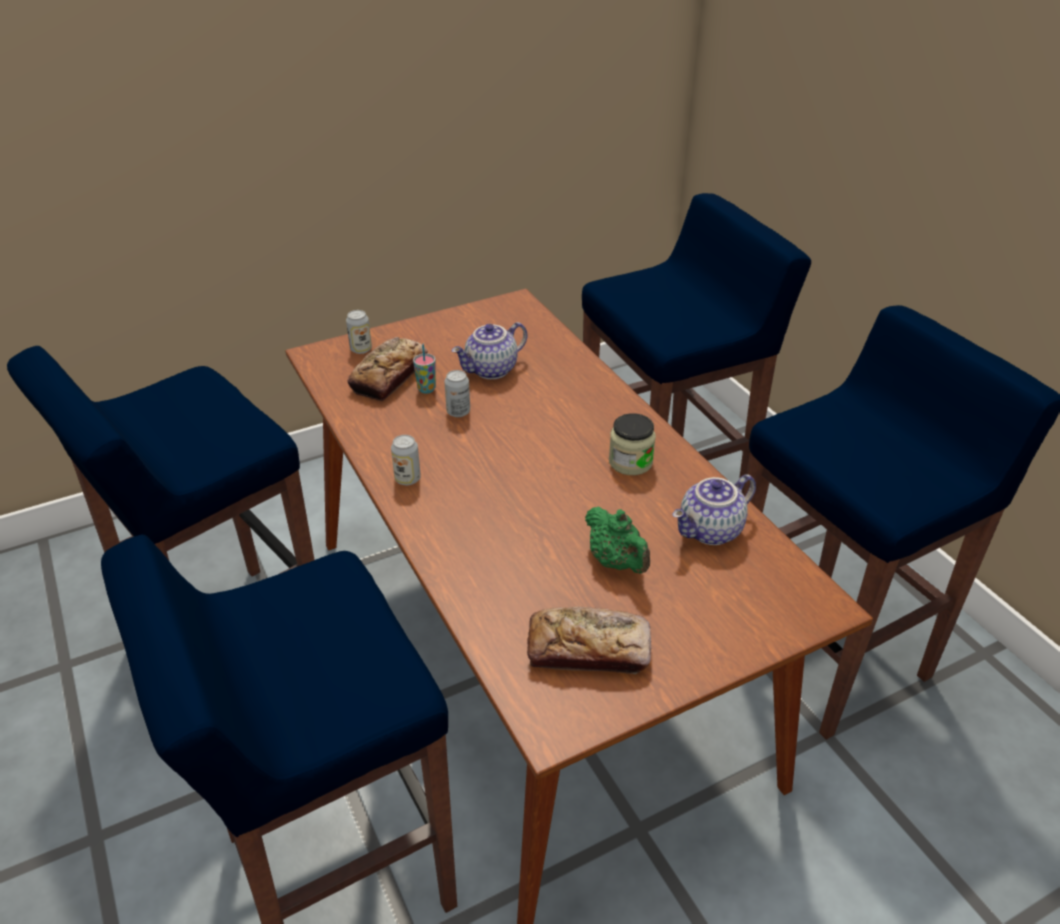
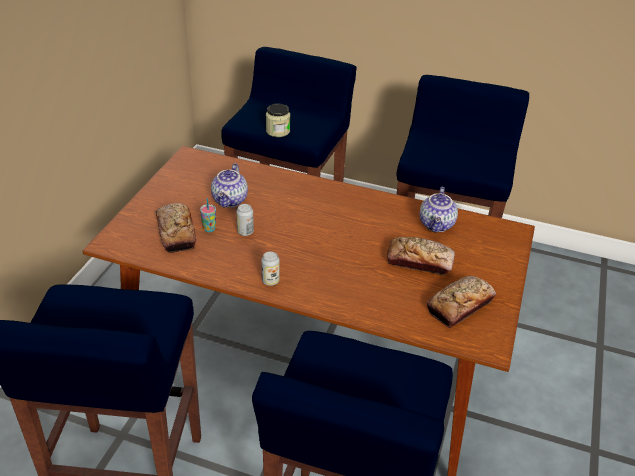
camera: 45 degrees left, 0 degrees up
can [346,310,372,354] -> none
green teapot [585,506,650,573] -> bread [387,237,455,276]
jar [609,413,656,475] -> jar moved to [266,103,290,137]

